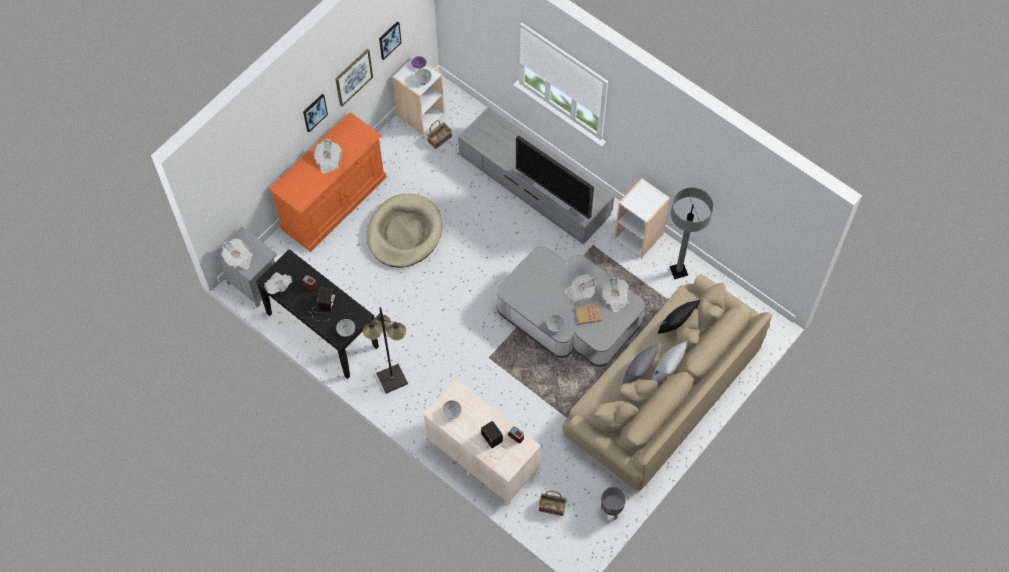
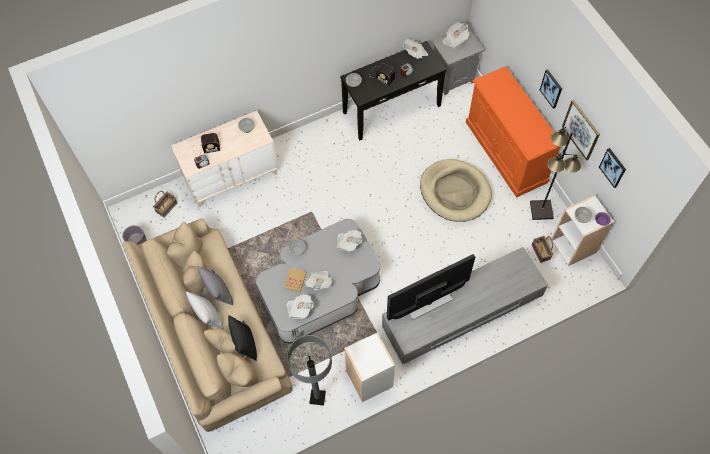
camera: 115 degrees right, 0 degrees up
newspaper [314,139,342,173] -> newspaper moved to [337,229,362,252]
black floor lamp [363,307,408,394] -> black floor lamp moved to [530,127,581,220]

